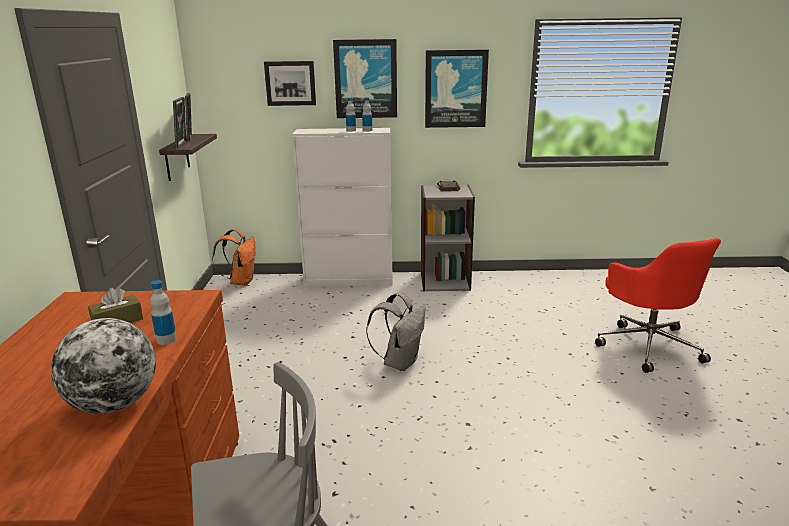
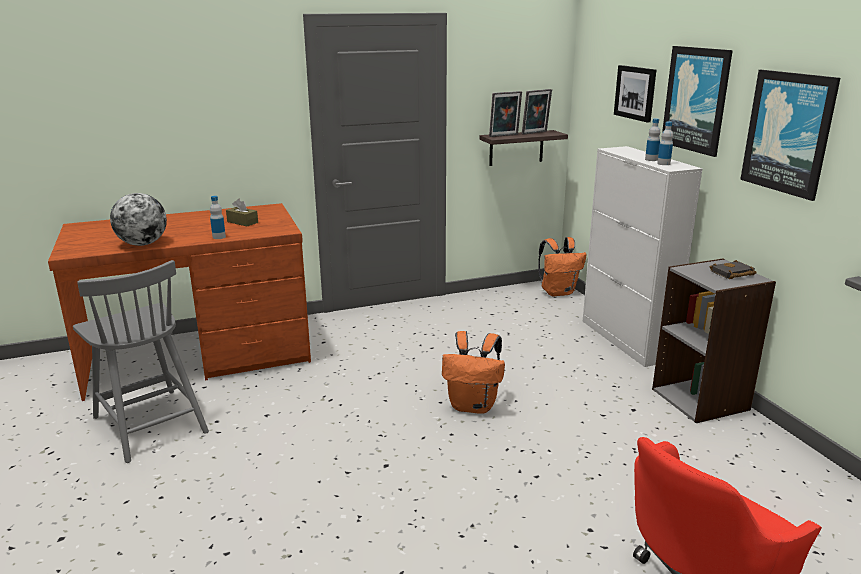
camera: 70 degrees right, 0 degrees up
grey backpack [366,293,426,371] -> orange backpack [442,331,505,414]

